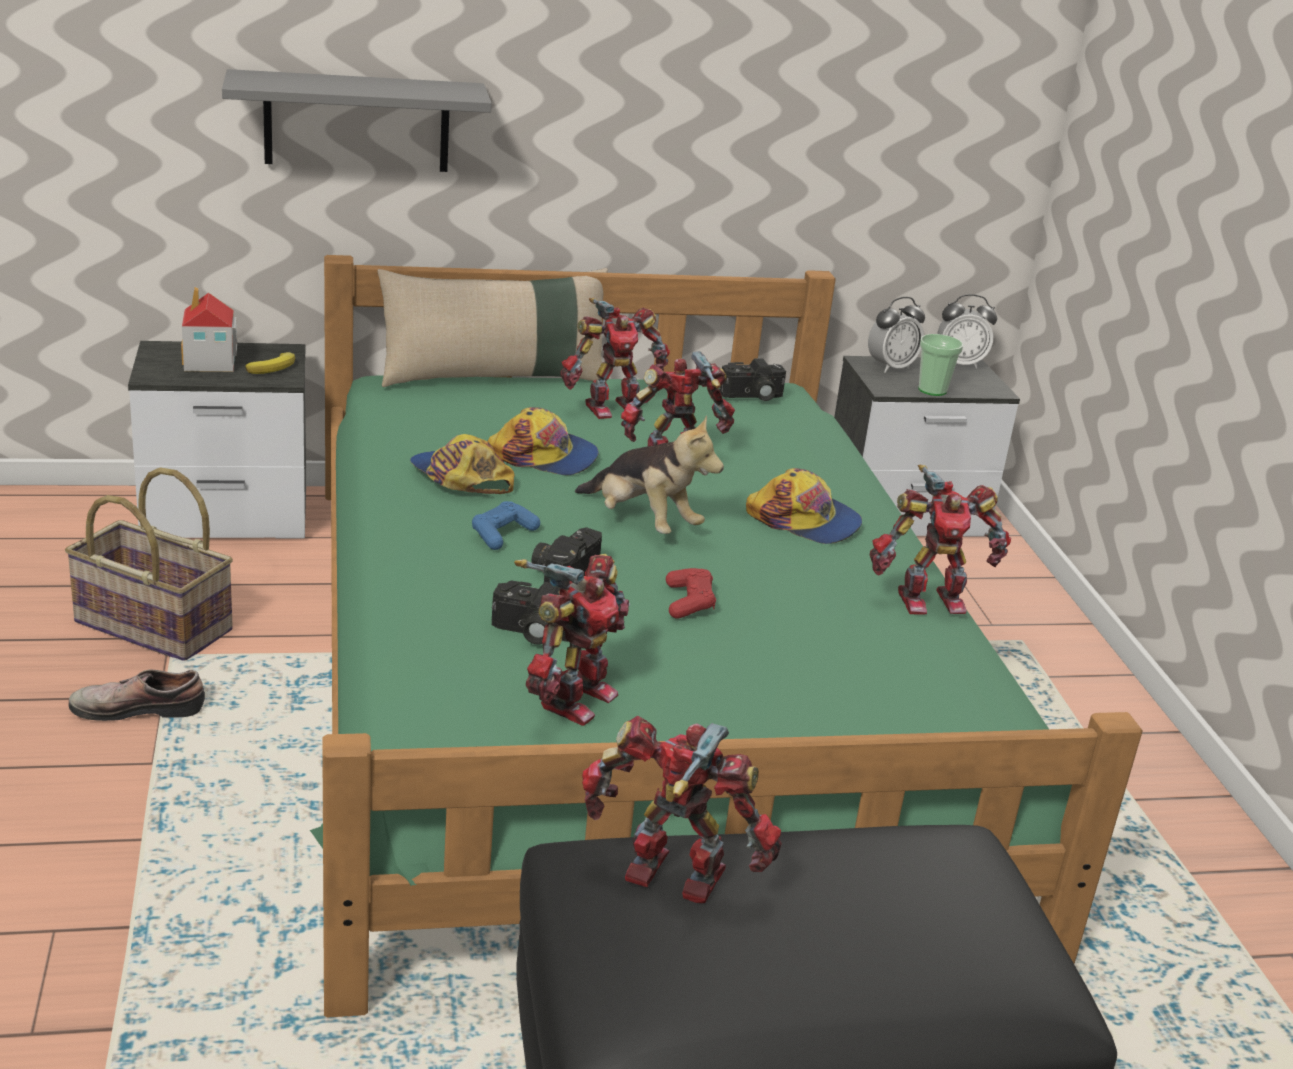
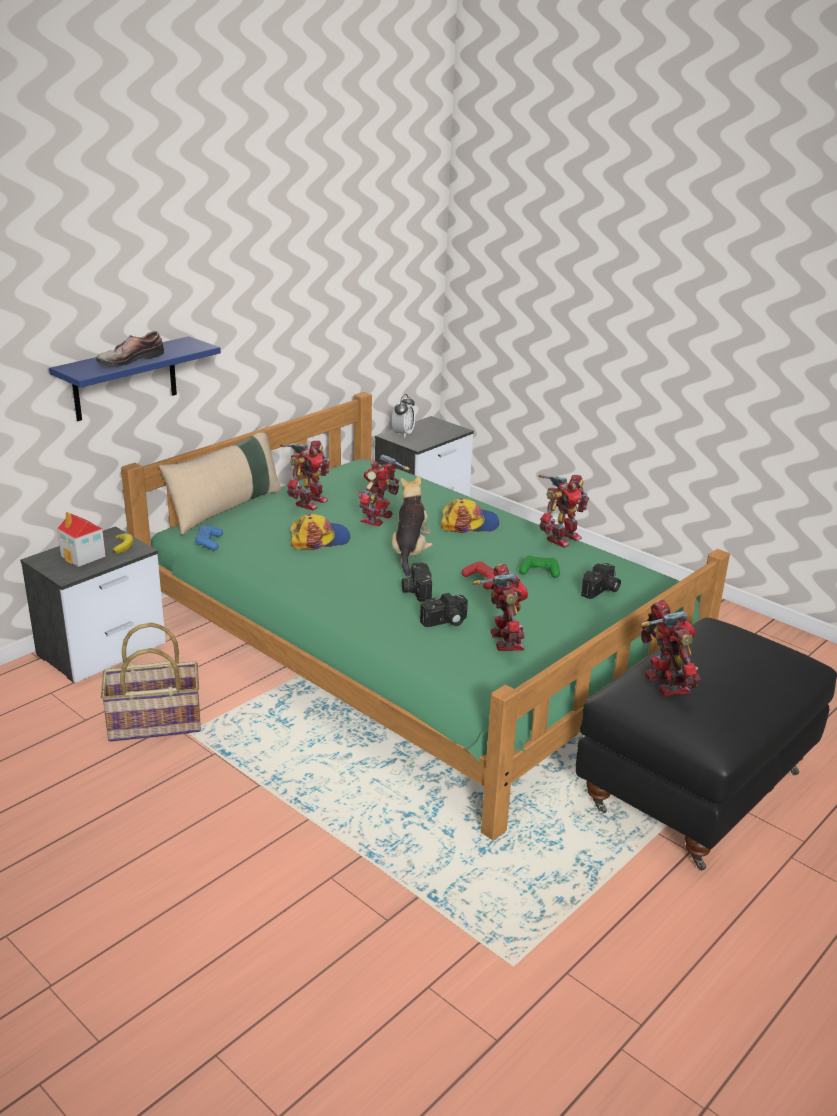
camera: 35 degrees left, 0 degrees up
shoe [68,669,205,721] -> shoe moved to [96,331,164,367]
grey shelf [222,69,492,172] -> blue shelf [49,336,221,421]
cap [410,434,514,494] -> none
blue game controller [472,501,540,550] -> blue game controller moved to [195,526,223,550]
plush toy [575,415,724,534] -> plush toy turned 90 degrees counterclockwise [392,475,433,576]
toy robot [582,716,782,903] -> toy robot turned 90 degrees clockwise [641,600,701,696]
camera [719,359,786,401] -> camera moved to [581,563,621,599]
cup [918,334,963,396] -> none
alarm clock [938,294,997,369] -> none
none -> green game controller [519,555,560,578]

